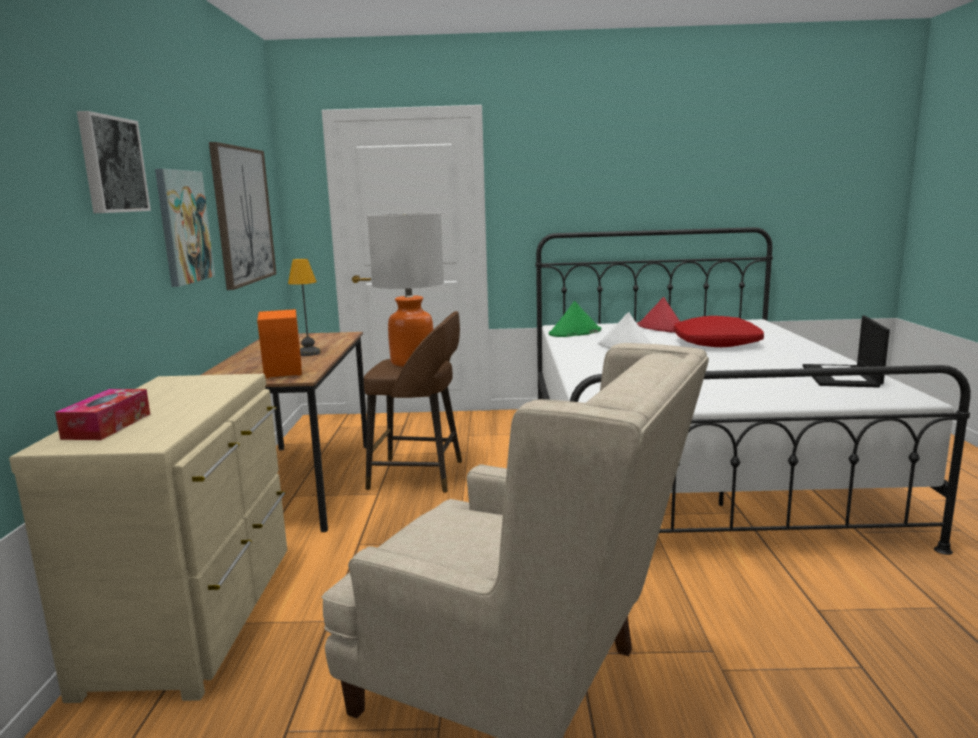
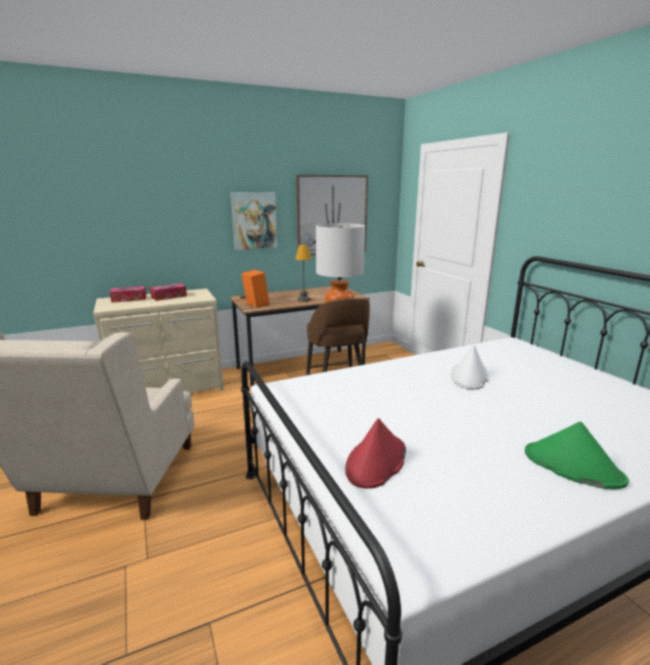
camera: 65 degrees right, 5 degrees up
picture [77,111,151,213] -> none
green hat [549,301,601,337] -> green hat moved to [525,421,629,489]
red hat [637,297,680,333] -> red hat moved to [345,418,406,489]
red pillow [674,316,764,347] -> none
laptop [803,316,890,388] -> none
none -> tissue box [150,283,187,301]

